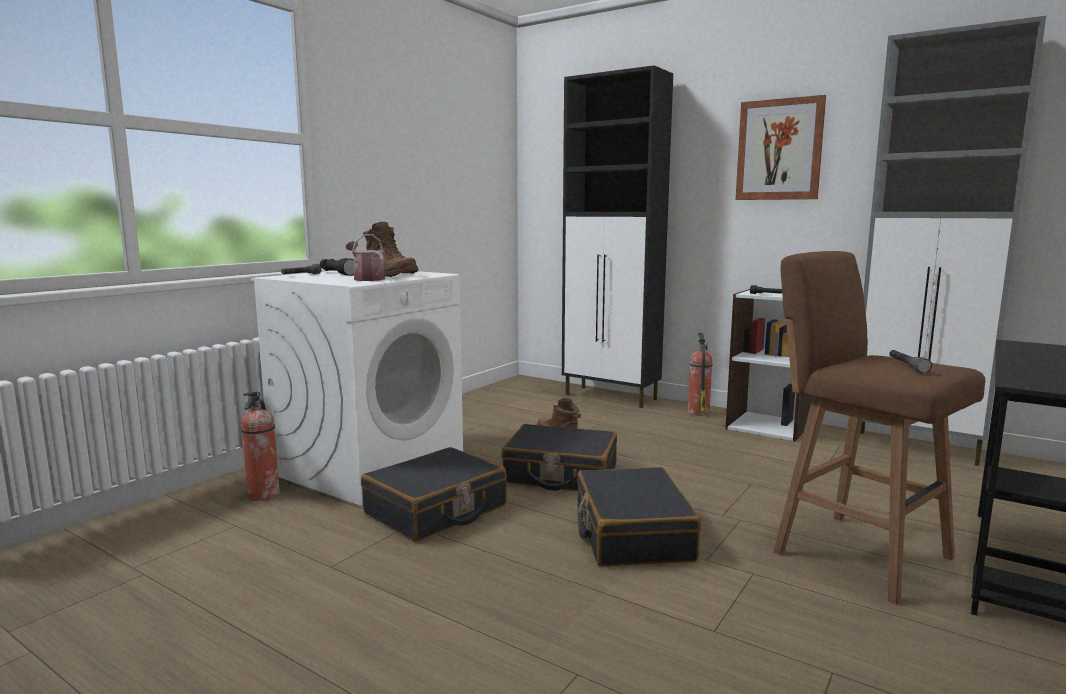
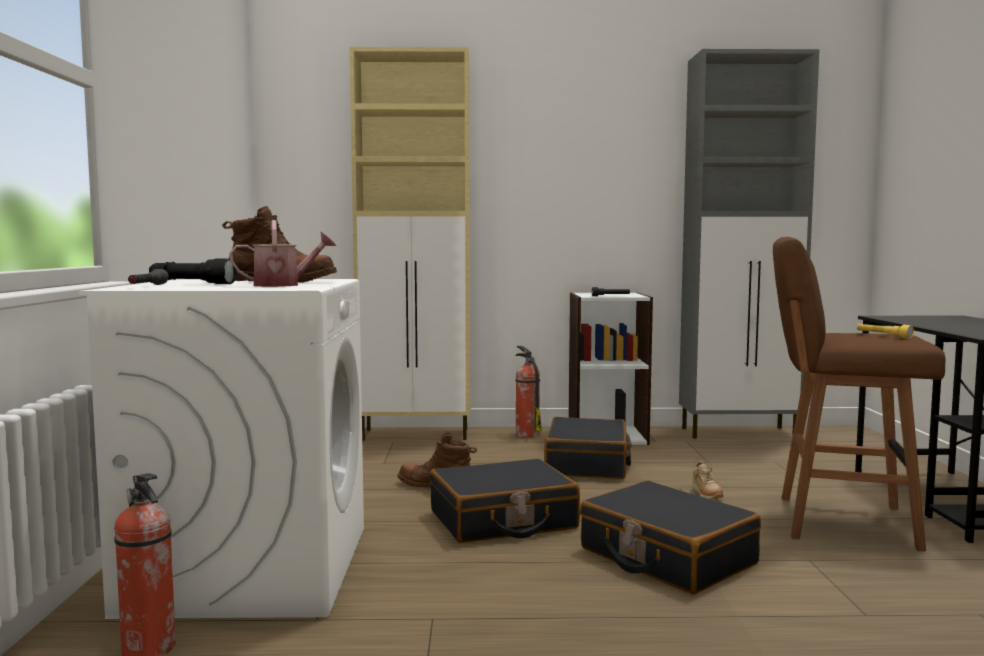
camera: 35 degrees left, 5 degrees down
watering can [346,234,385,281] -> watering can turned 150 degrees clockwise [229,220,336,287]
black suitcase [361,447,507,541] -> black suitcase moved to [544,417,632,479]
black cabinet [562,65,673,408] -> beige cabinet [349,47,470,440]
picture [736,95,826,200] -> none
grey flashlight [889,350,932,373] -> yellow flashlight [857,324,914,339]
none -> beige shoe [693,461,724,499]

